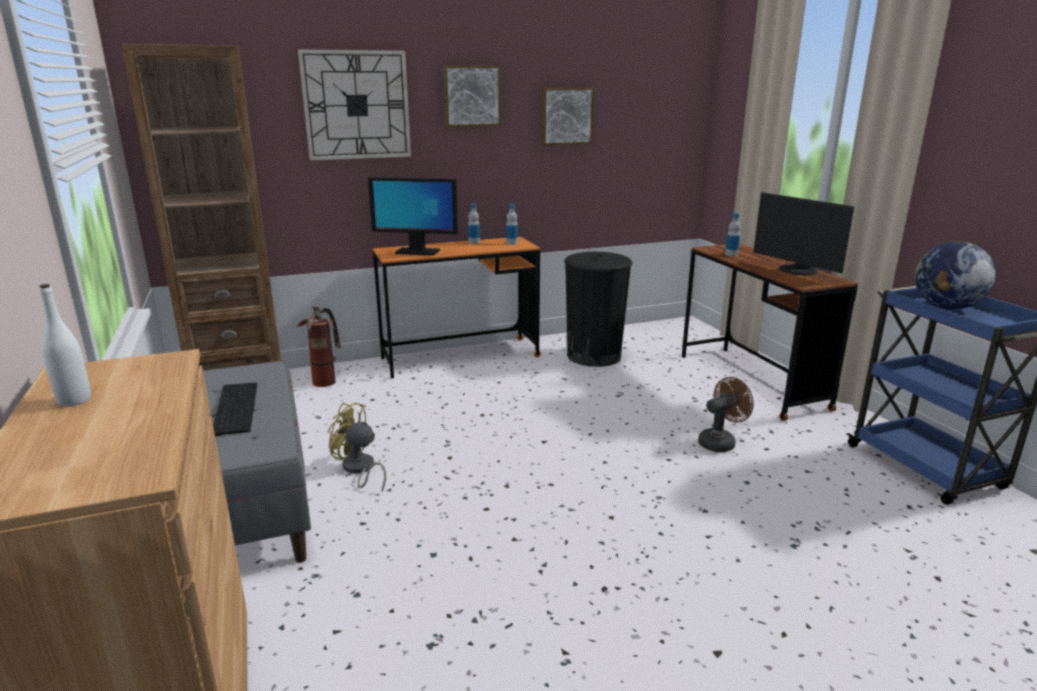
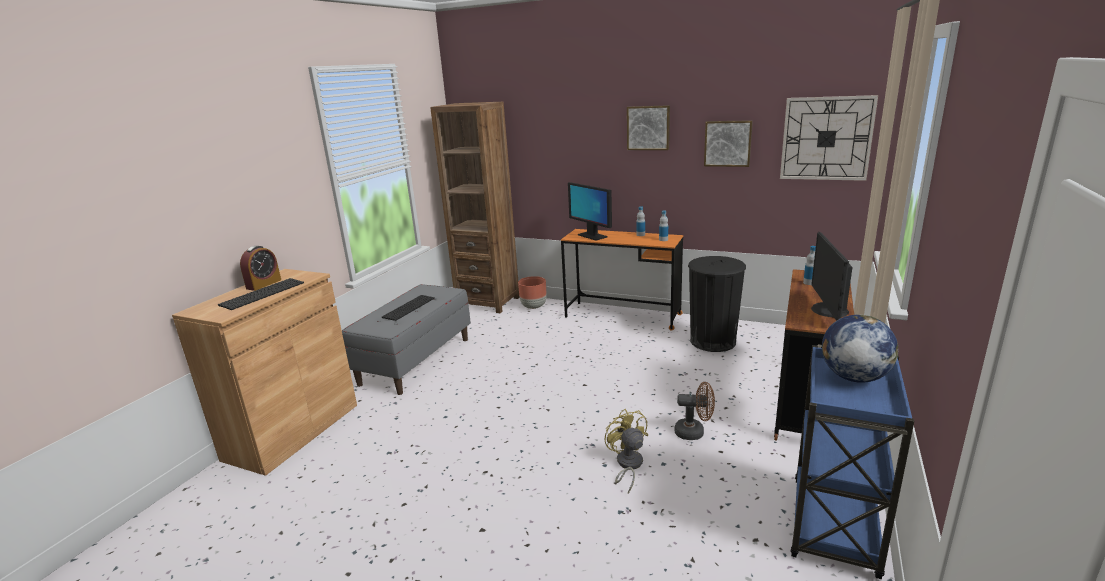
camera: 45 degrees right, 0 degrees up
white bottle [39,284,91,406] -> alarm clock [240,246,281,291]
fire extinguisher [296,306,341,387] -> brown planter [518,276,547,309]
wall clock [298,49,411,160] -> wall clock moved to [780,95,878,181]
yellow fan [327,402,386,492] -> yellow fan moved to [605,409,648,494]
none -> keyboard [218,278,304,310]

